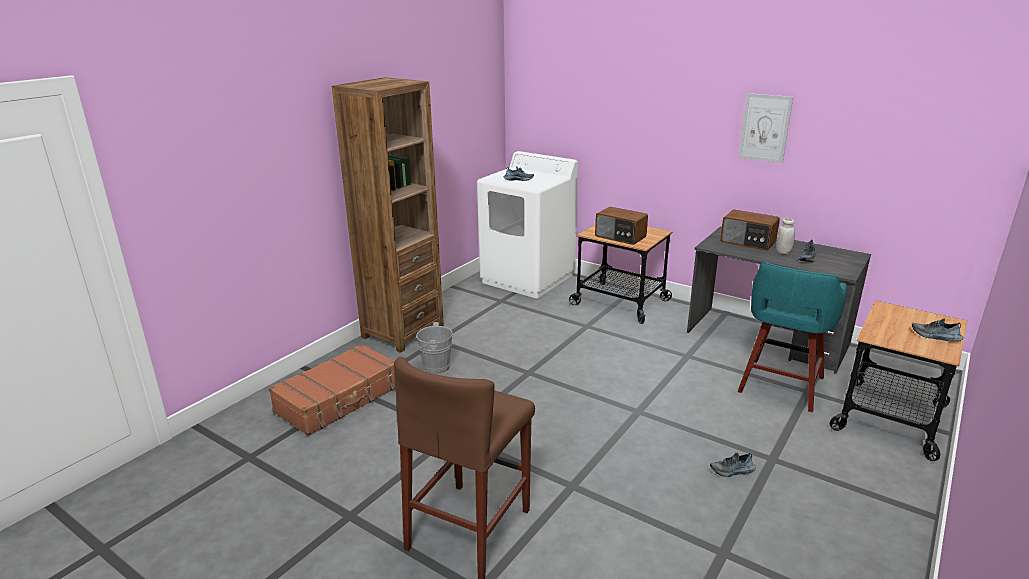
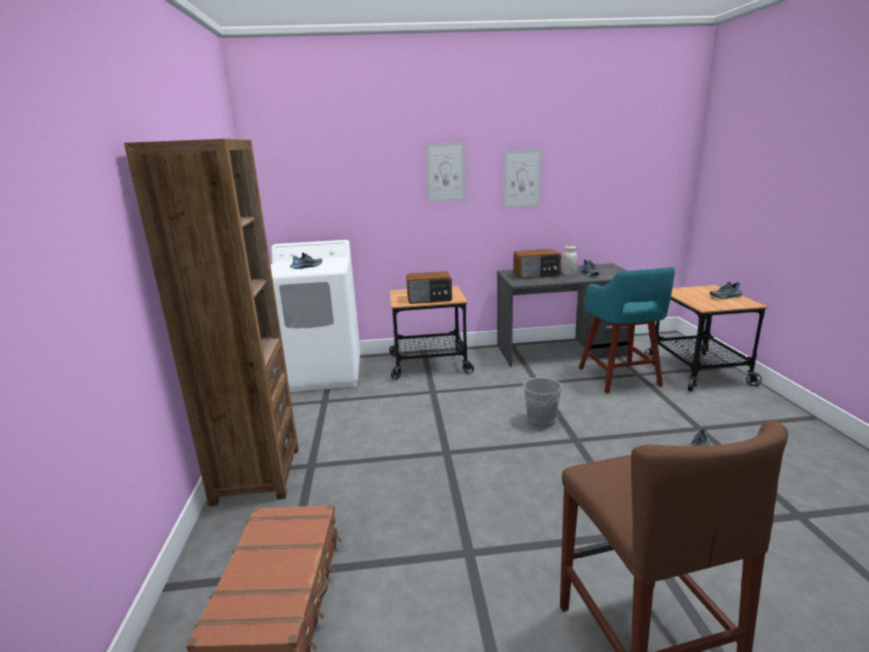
camera: 40 degrees left, 5 degrees down
grey bucket [411,322,453,375] -> grey bucket moved to [517,376,562,428]
none -> picture [426,142,466,202]

